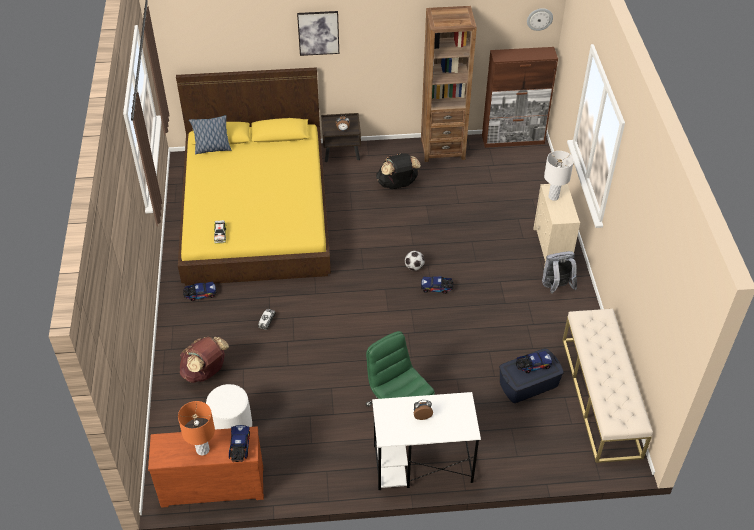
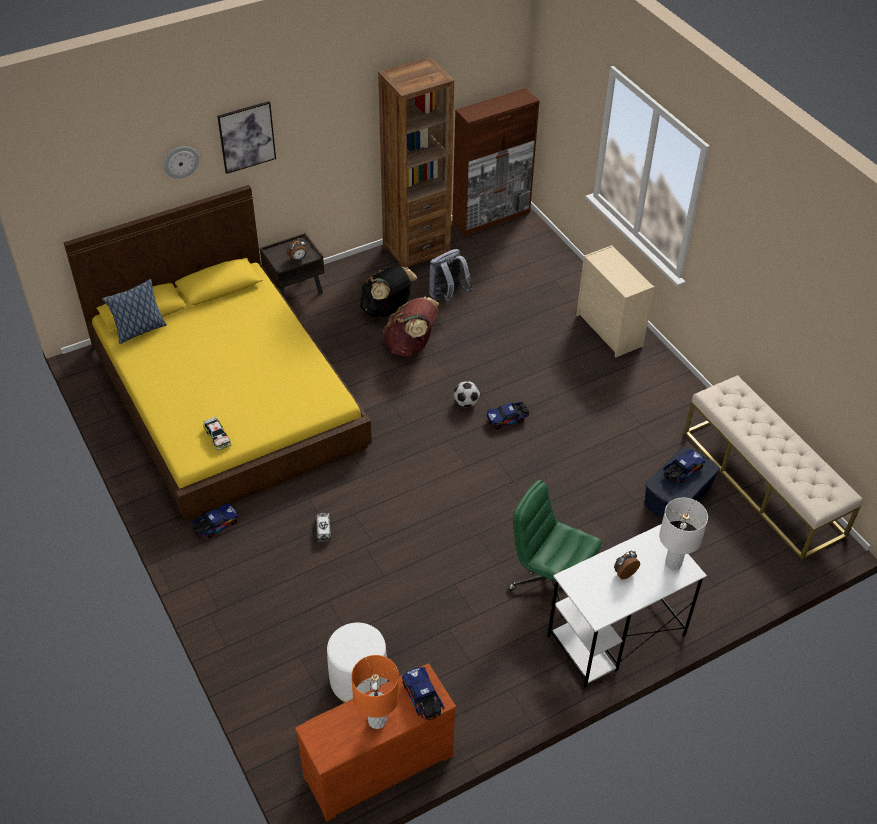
camera: 25 degrees left, 0 degrees up
brown backpack [180,337,229,383] -> brown backpack moved to [382,297,439,357]
wall clock [527,8,553,31] -> wall clock moved to [164,147,199,179]
grey backpack [542,251,577,294] -> grey backpack moved to [429,249,473,303]
white table lamp [544,151,574,201] -> white table lamp moved to [659,498,708,570]

